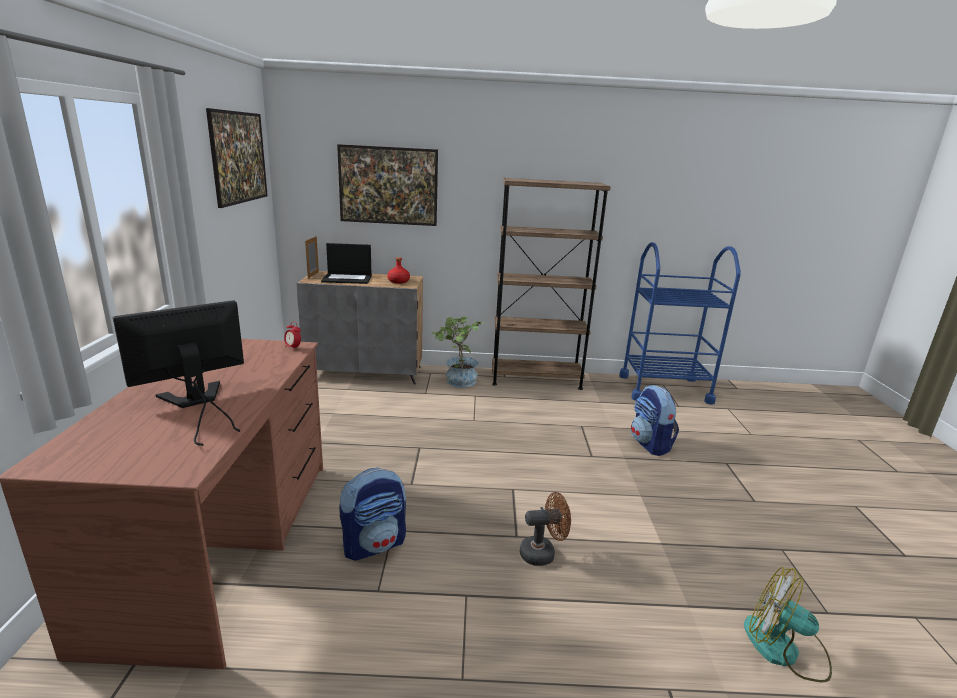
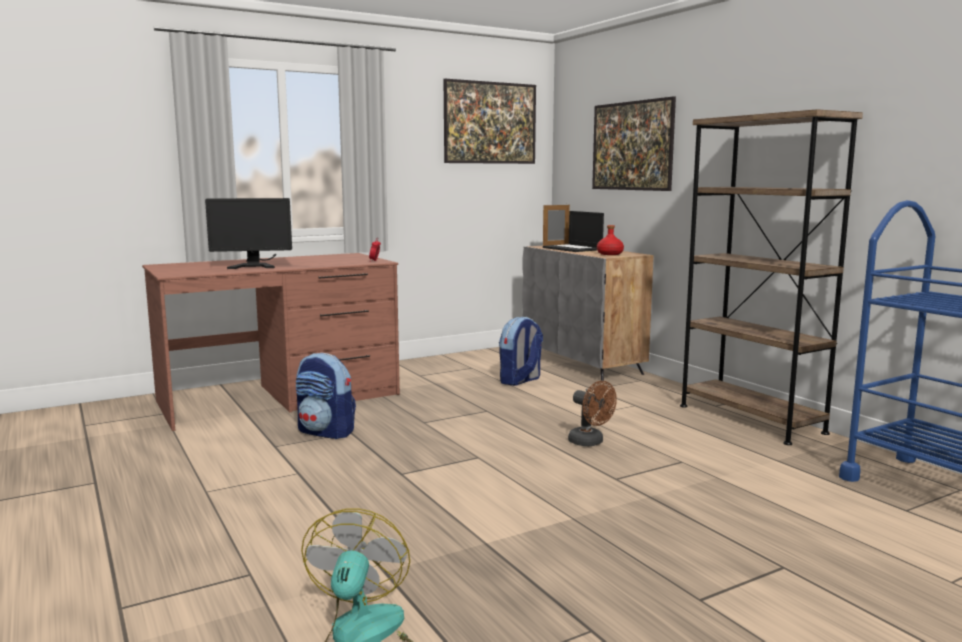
camera: 60 degrees right, 10 degrees down
monitor [113,300,244,446] -> monitor turned 150 degrees clockwise [205,198,292,269]
potted plant [431,317,485,387] -> none
brown fan [520,492,571,566] -> brown fan moved to [568,381,617,446]
backpack [631,385,679,456] -> backpack moved to [499,317,543,386]

